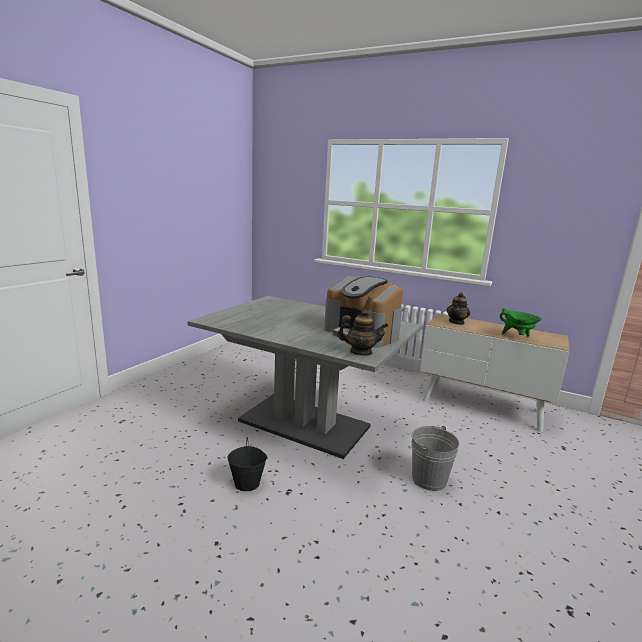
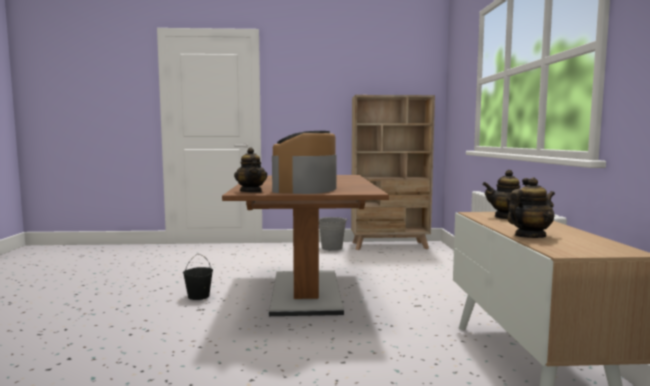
camera: 60 degrees right, 10 degrees down
grey dining table [187,296,422,459] -> brown dining table [222,175,389,316]
grey bucket [411,426,459,491] -> grey bucket moved to [319,217,348,251]
green cooking pot [500,308,542,337] -> teapot [507,178,555,238]
none -> beige bookcase [351,95,435,250]

